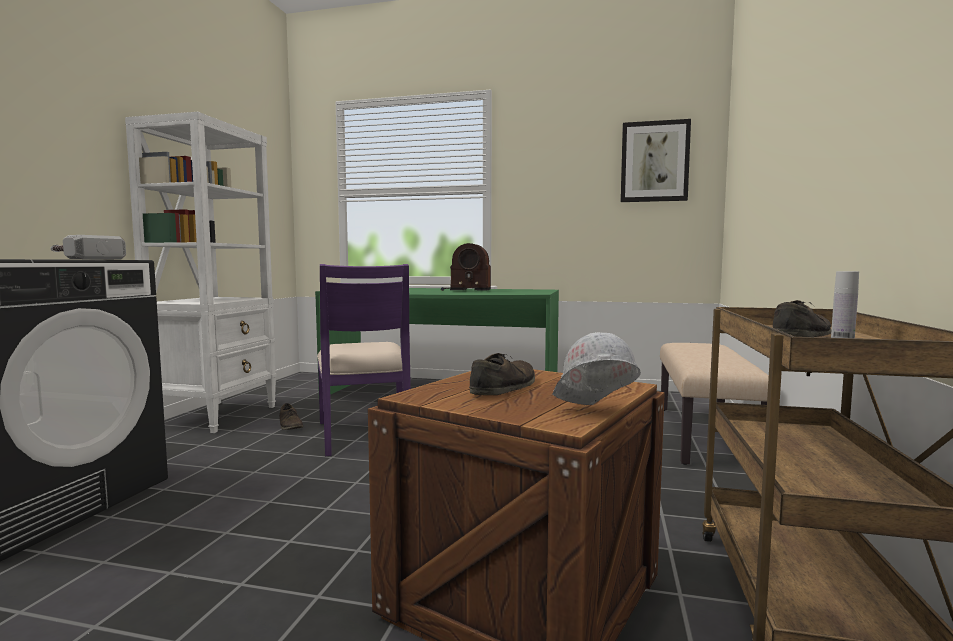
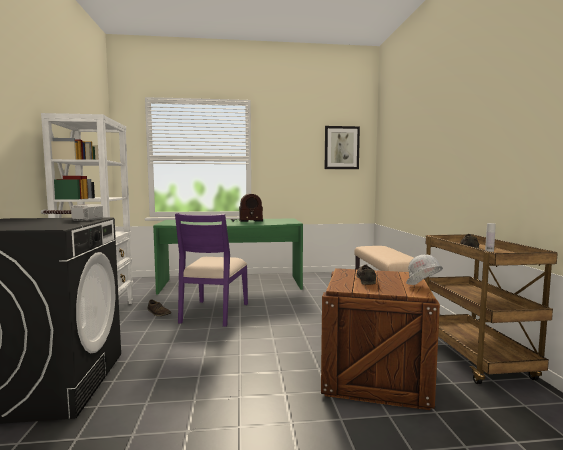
camera: 20 degrees left, 0 degrees up
purple chair [317,264,411,456] -> purple chair turned 45 degrees clockwise [175,213,248,327]

